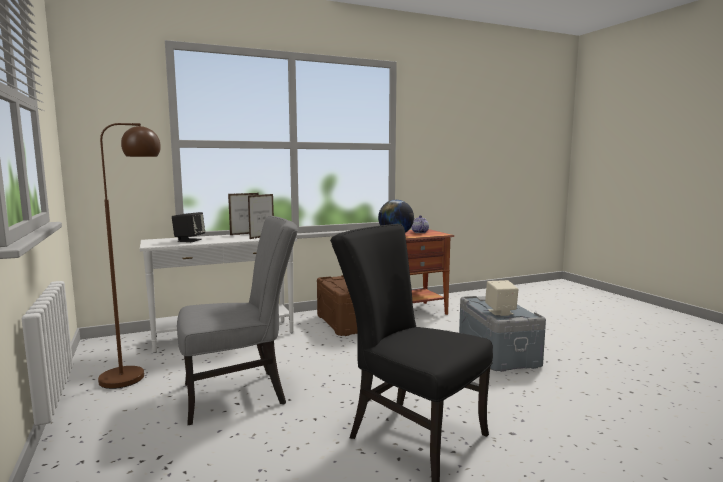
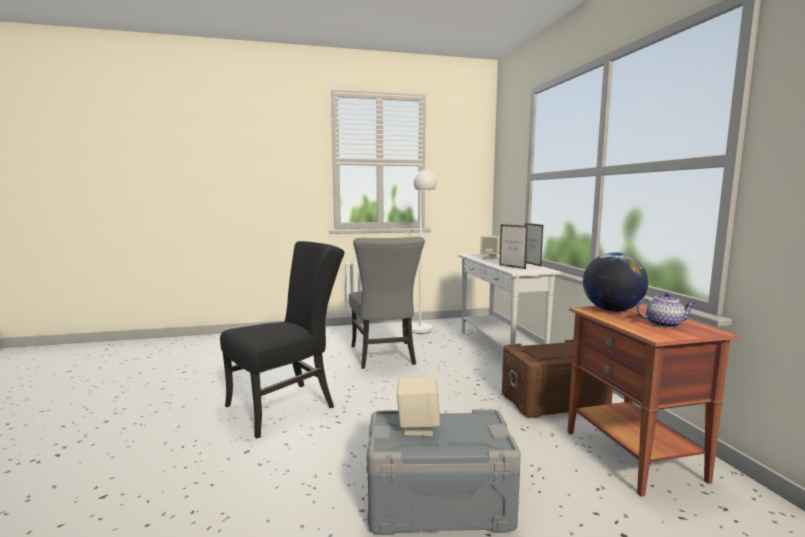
camera: 100 degrees right, 0 degrees up
brown floor lamp [98,123,161,389] -> white floor lamp [412,168,437,334]
black speaker [172,212,205,242] -> beige speaker [480,235,500,259]

